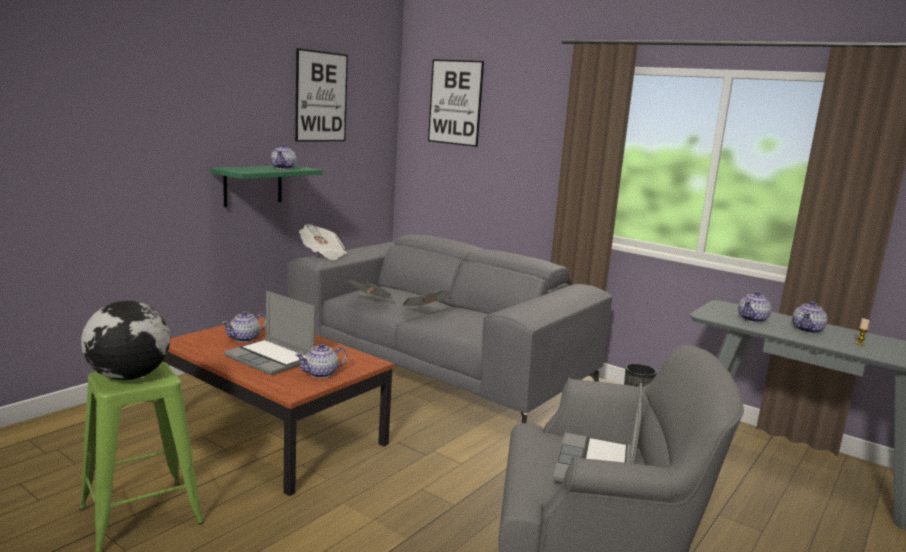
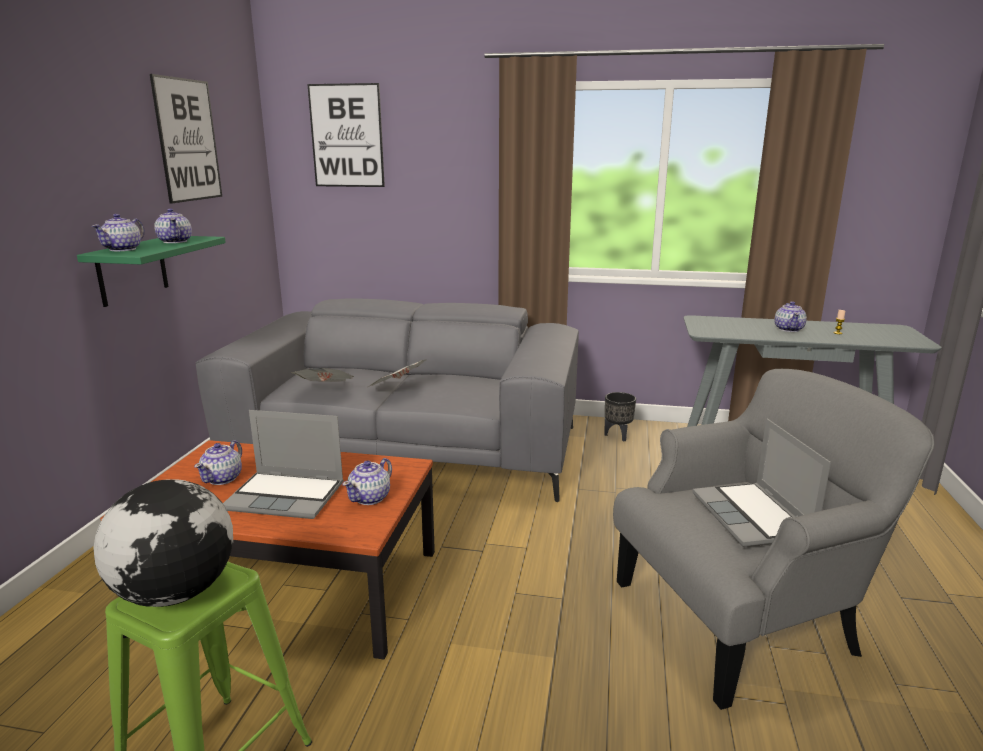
camera: 25 degrees left, 5 degrees up
newspaper [299,224,347,260] -> none
teapot [738,291,771,323] -> teapot moved to [92,214,145,251]

